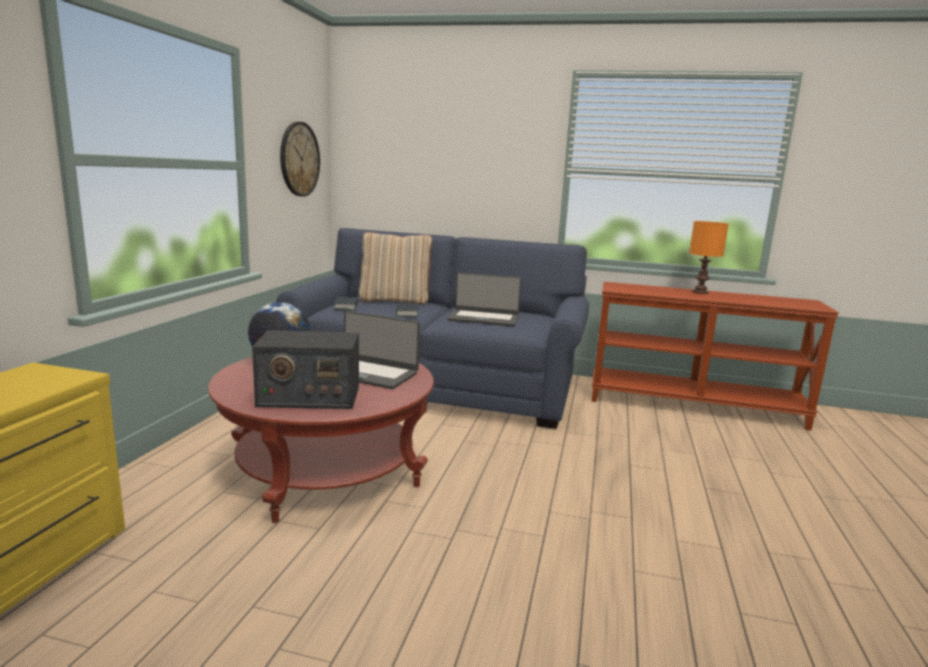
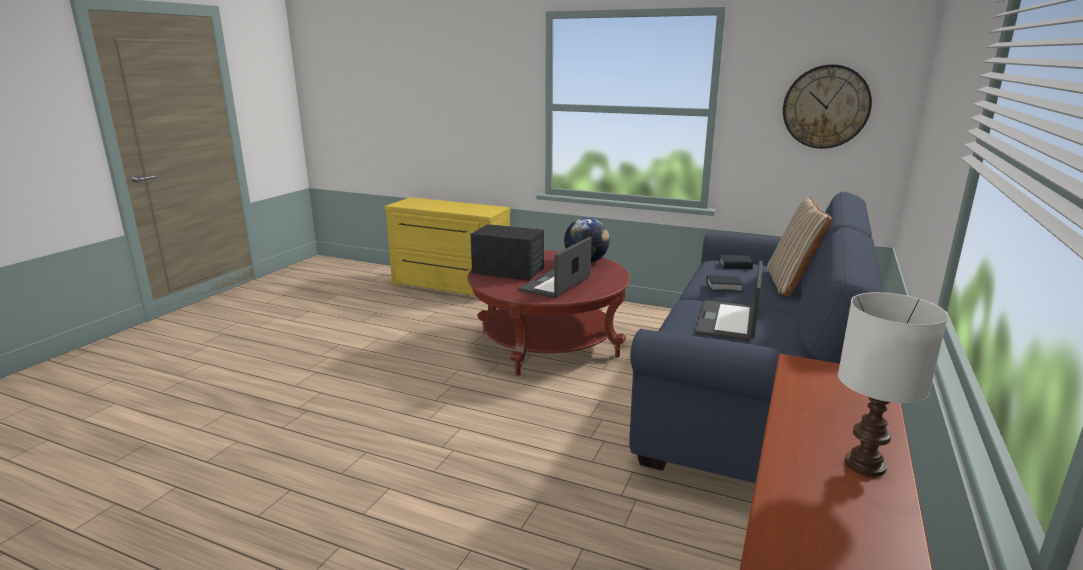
camera: 100 degrees right, 5 degrees up
radio [252,330,359,409] -> radio turned 105 degrees clockwise [470,224,544,281]
orange table lamp [689,221,729,294] -> white table lamp [838,292,948,477]

